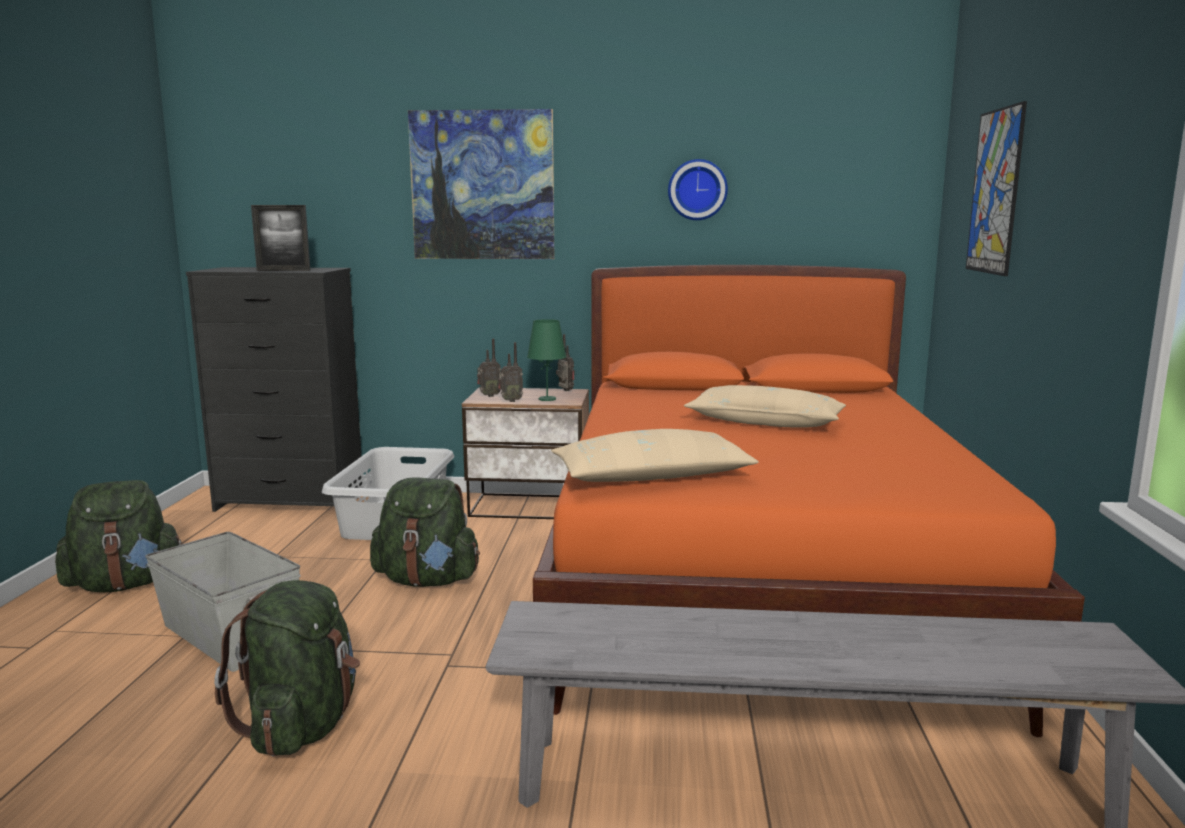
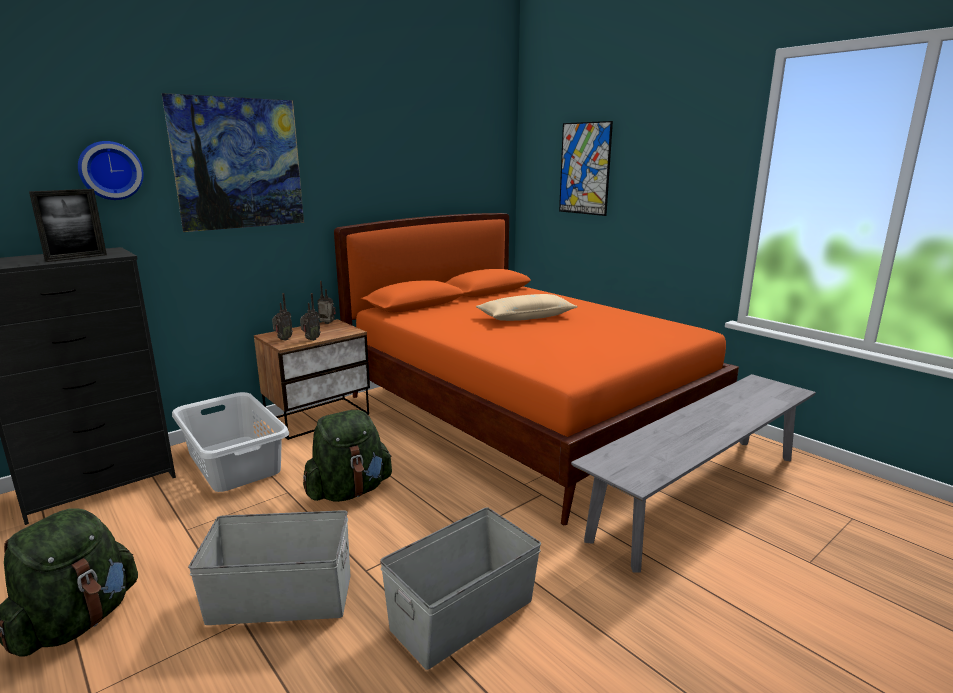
camera: 45 degrees left, 5 degrees up
green backpack [214,580,360,756] -> grey storage box [380,507,541,670]
green table lamp [527,319,567,401] -> none
beige pillow [551,429,759,482] -> none
wall clock [668,159,728,220] -> wall clock moved to [78,141,144,200]

